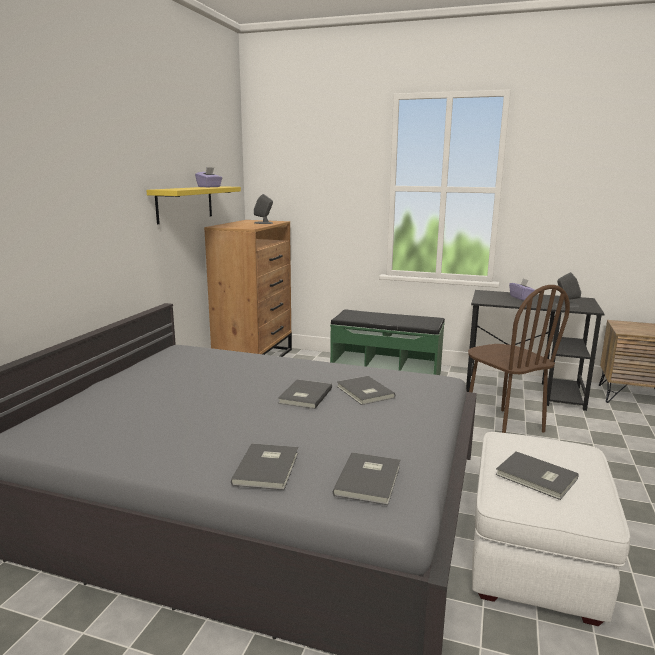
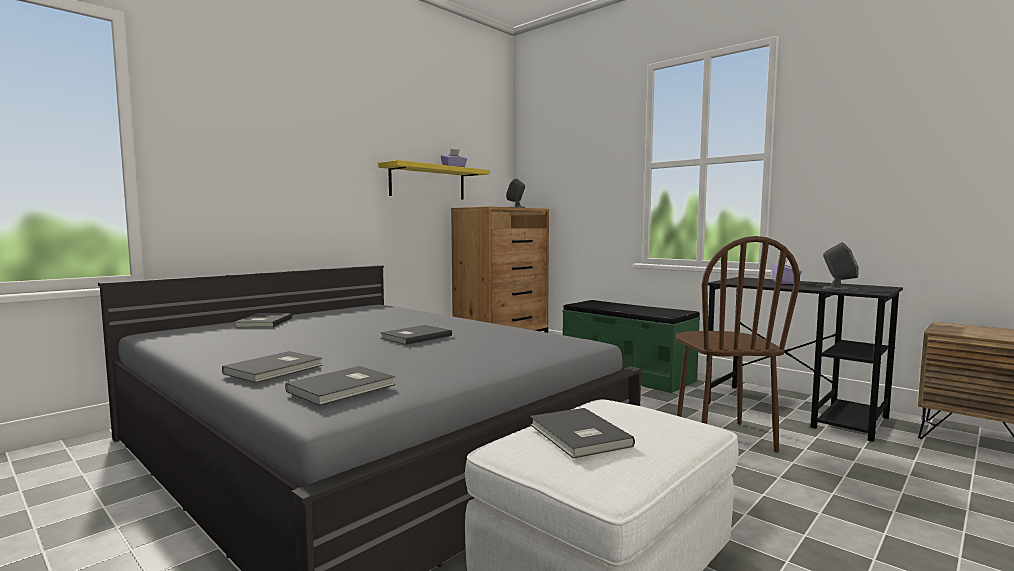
camera: 25 degrees right, 10 degrees down
grey book [337,376,395,405] -> grey book moved to [235,313,292,328]

